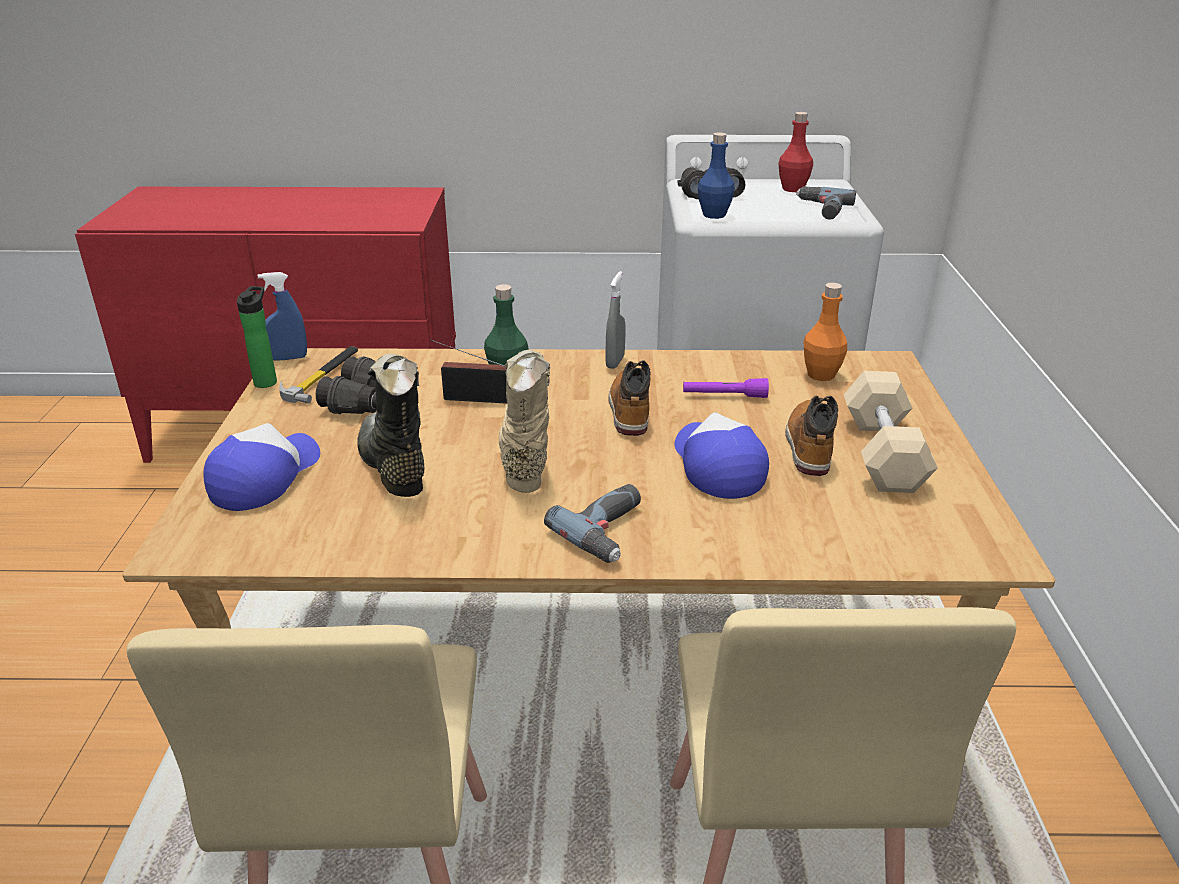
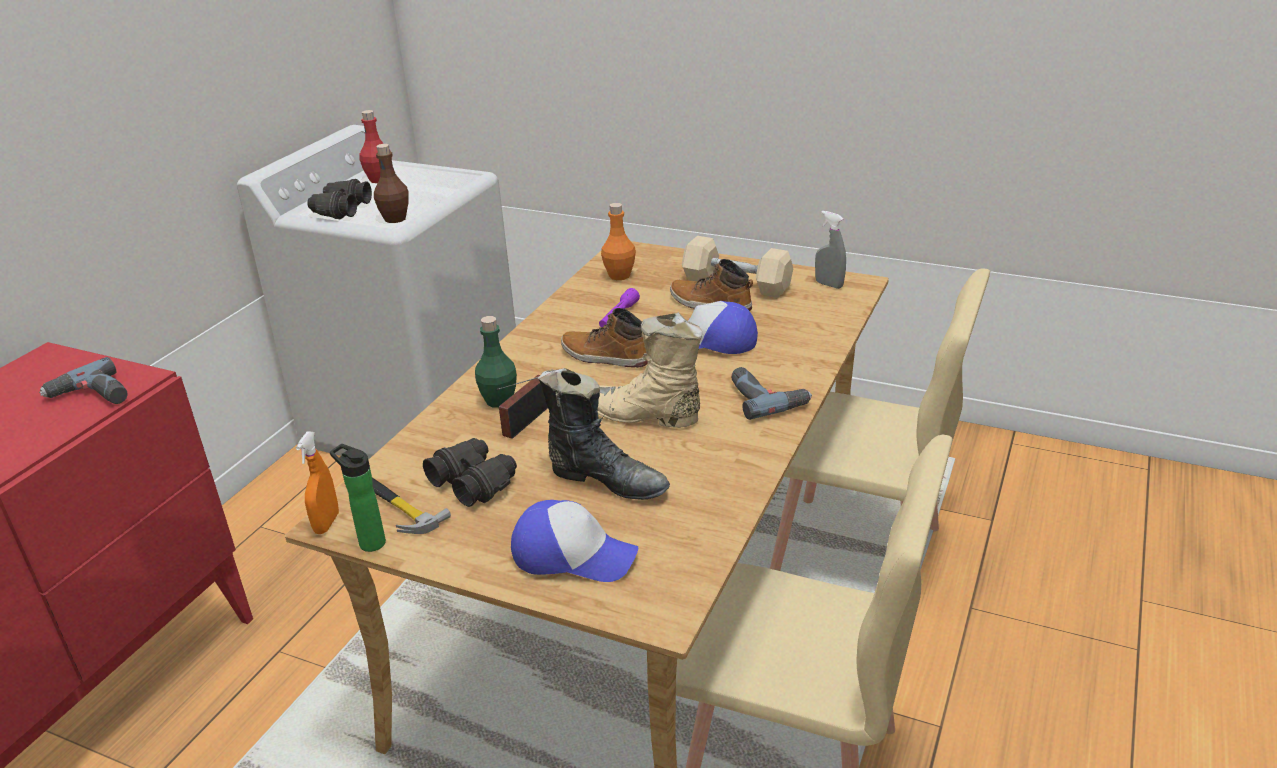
camera: 65 degrees left, 0 degrees up
cap [203,423,320,511] -> cap turned 150 degrees clockwise [511,500,638,582]
blue spray bottle [258,272,307,360] -> orange spray bottle [296,432,339,534]
black boot [357,354,425,497] -> black boot turned 150 degrees counterclockwise [538,368,670,500]
grey spray bottle [605,271,625,369] -> grey spray bottle moved to [815,211,846,289]
blue bottle [698,132,735,219] -> brown bottle [374,144,409,223]
power drill [796,186,856,220] -> power drill moved to [39,357,128,404]

